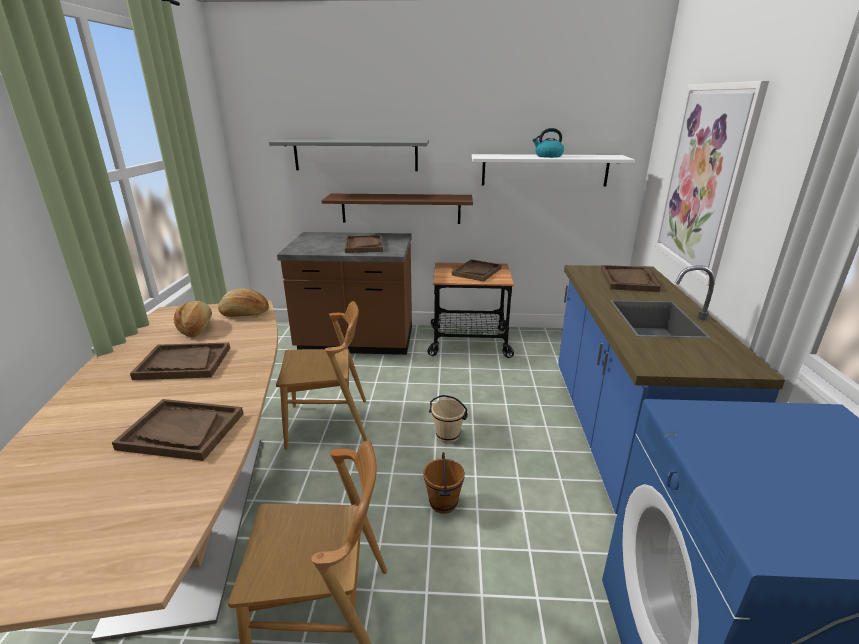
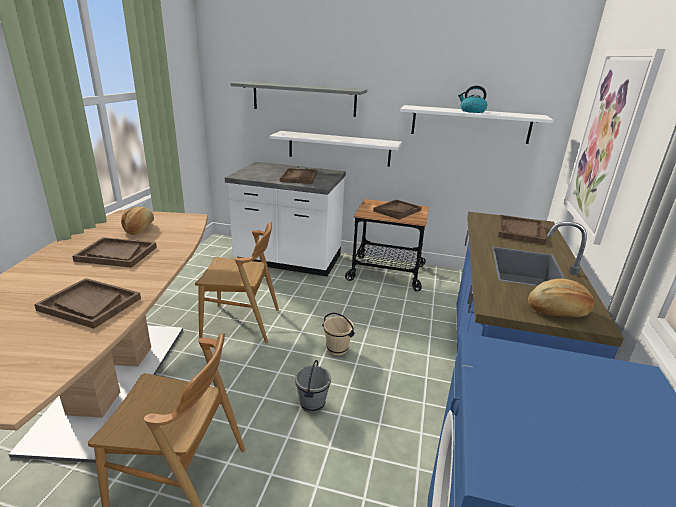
camera: 10 degrees right, 0 degrees up
bread [218,288,269,317] -> bread moved to [528,279,594,317]
brown counter [277,232,412,355] -> white counter [225,162,346,277]
brown shelf [322,194,473,224] -> white shelf [269,131,402,167]
brown bucket [423,452,465,514] -> grey bucket [295,360,331,413]

